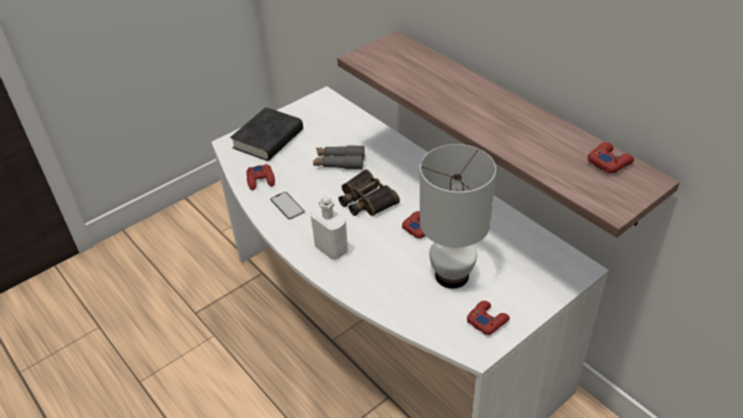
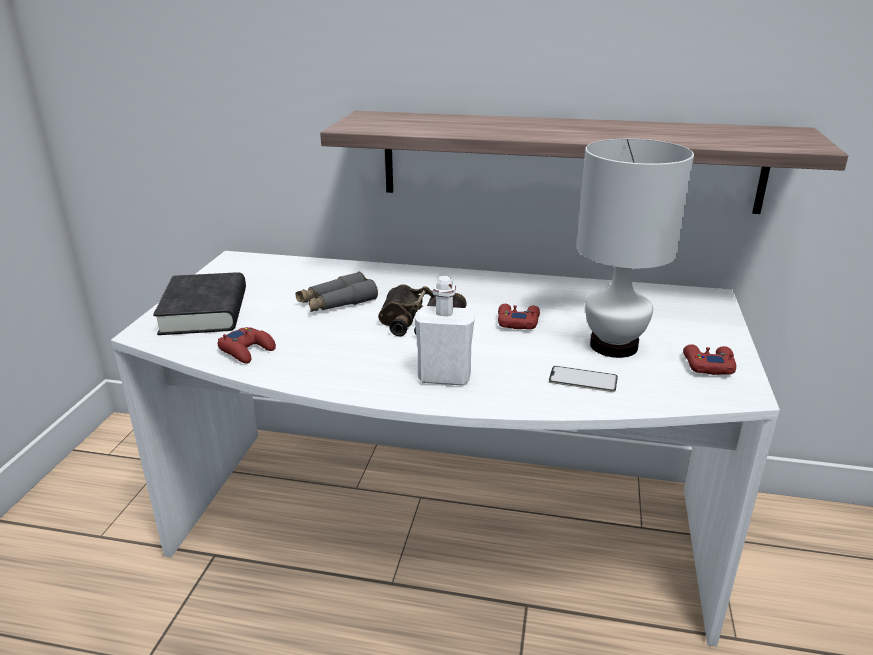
camera: 40 degrees left, 15 degrees down
phone [270,192,305,220] -> phone moved to [549,366,618,392]
red game controller [588,142,634,173] -> none

